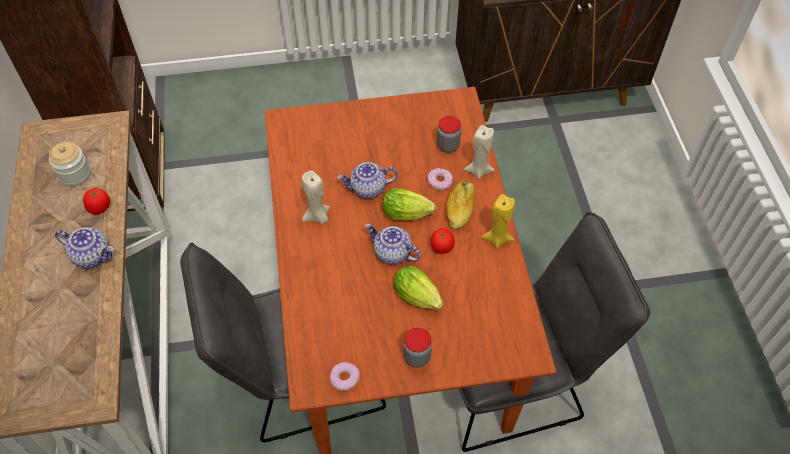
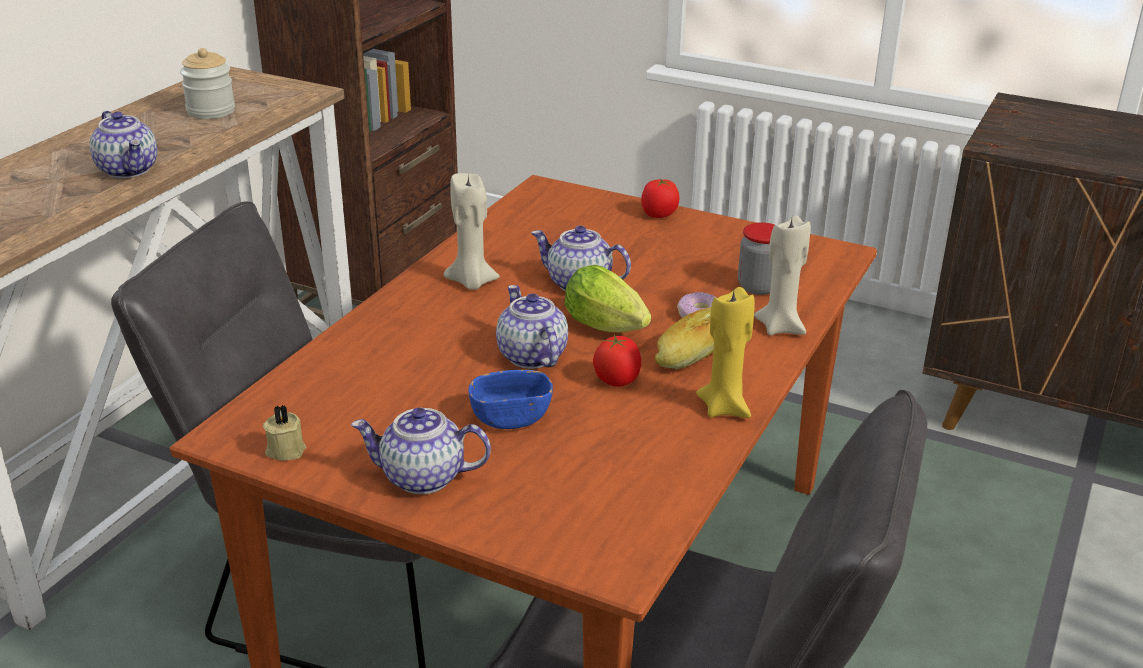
camera: 35 degrees right, 25 degrees down
tomato [83,188,110,215] -> tomato moved to [641,178,679,218]
donut [330,362,359,391] -> beige candle [263,405,306,461]
lettuce [394,266,443,310] -> blue bowl [468,370,553,429]
jar [403,328,432,368] -> teapot [351,407,491,494]

